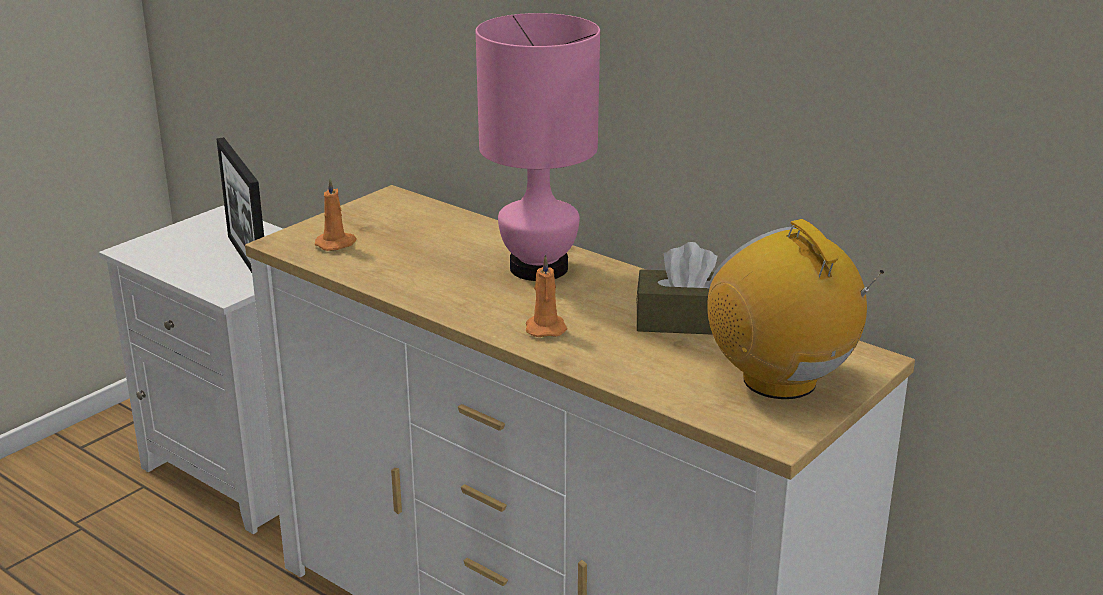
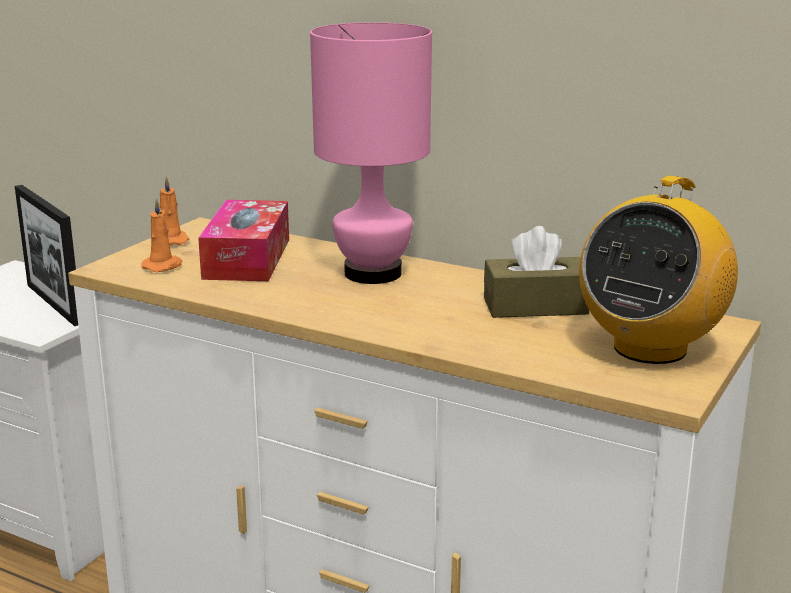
camera: 10 degrees left, 5 degrees down
orange candle [526,255,567,337] -> orange candle moved to [159,176,189,245]
radio [707,219,884,399] -> radio turned 105 degrees counterclockwise [579,176,738,364]
none -> tissue box [198,200,289,281]

